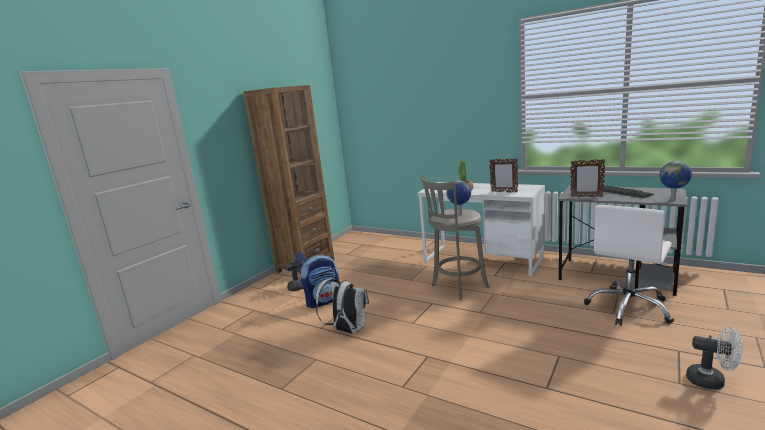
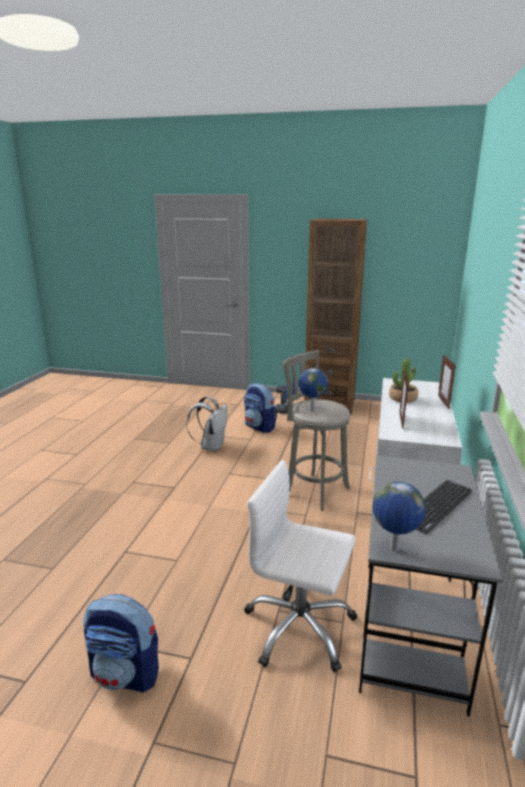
camera: 70 degrees right, 5 degrees up
picture frame [570,159,605,197] -> picture frame moved to [438,355,456,409]
white fan [686,327,743,390] -> backpack [83,594,159,693]

